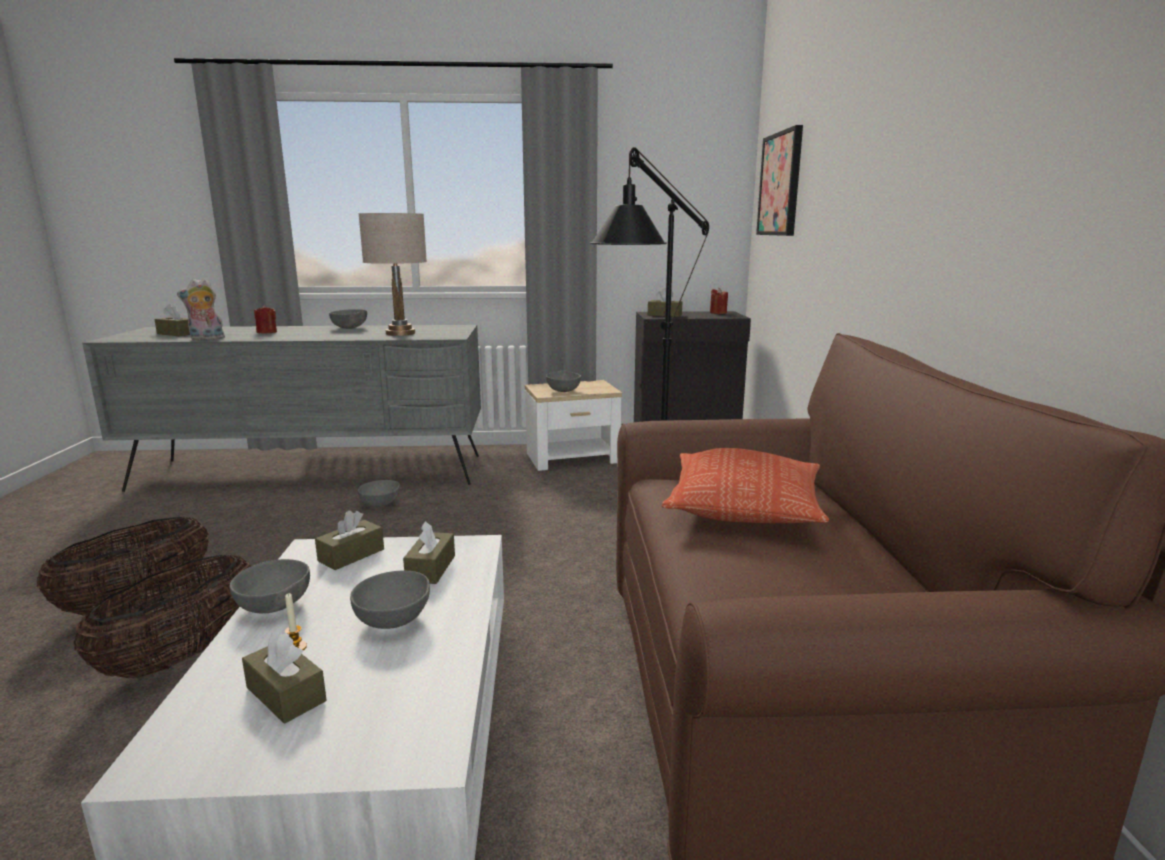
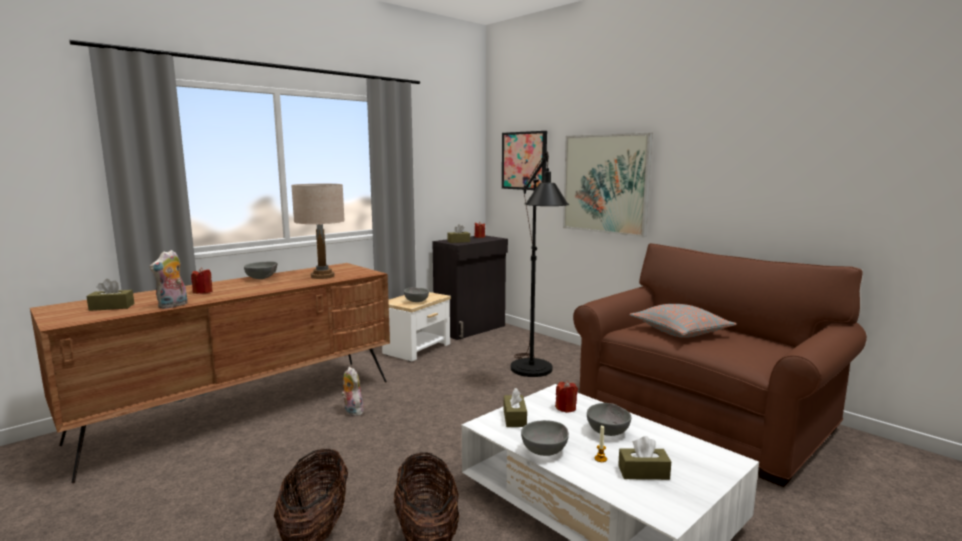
camera: 40 degrees left, 5 degrees down
grey tv stand [82,325,481,492] -> brown tv stand [30,263,390,483]
grey bowl [358,480,400,507] -> plush toy [341,367,364,416]
brown tissue box [403,521,455,584] -> red candle [555,381,578,413]
orange pillow [662,448,829,523] -> grey pillow [630,304,737,338]
none -> picture [563,133,653,237]

